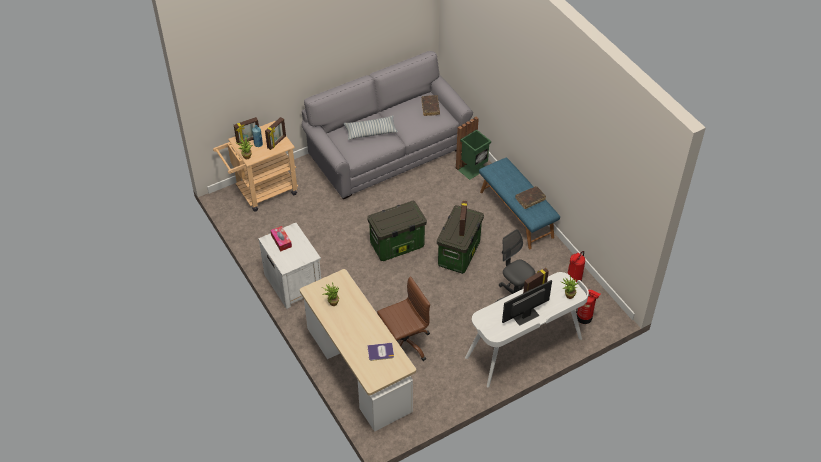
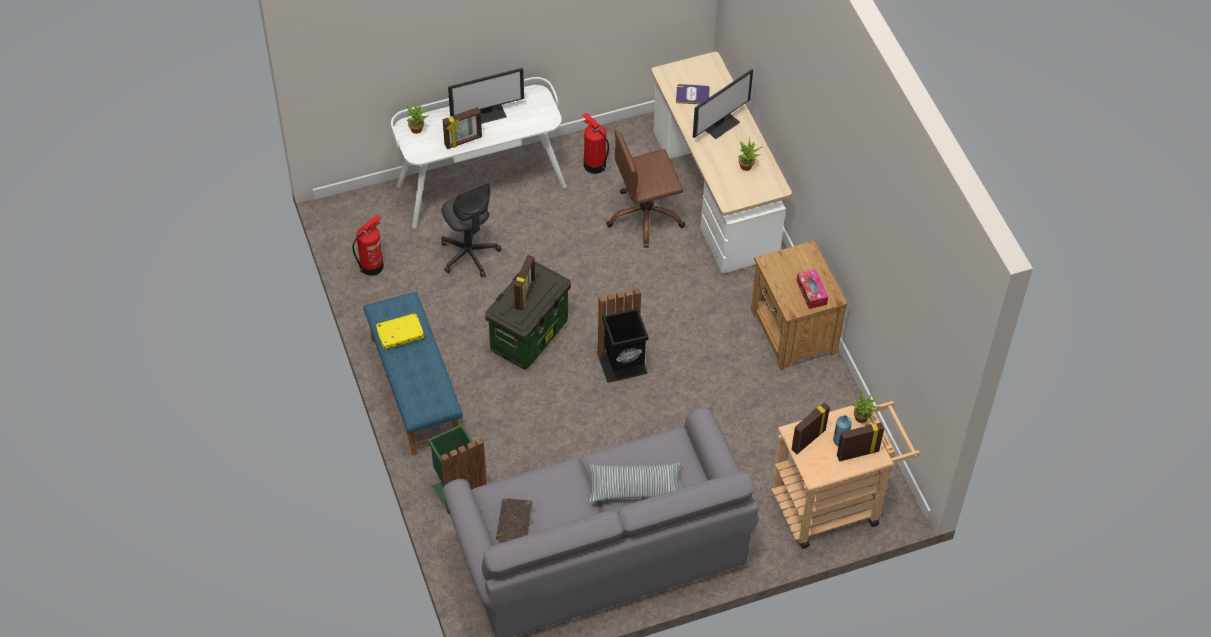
camera: 170 degrees left, 5 degrees up
white nightstand [258,223,321,309] -> brown nightstand [751,241,847,370]
storage box [367,201,427,261] -> black trash can [597,288,649,383]
brown book [515,186,546,209] -> yellow book [376,313,424,349]
fire extinguisher [576,289,601,324] -> fire extinguisher moved to [582,113,609,174]
none -> monitor [693,69,753,139]

